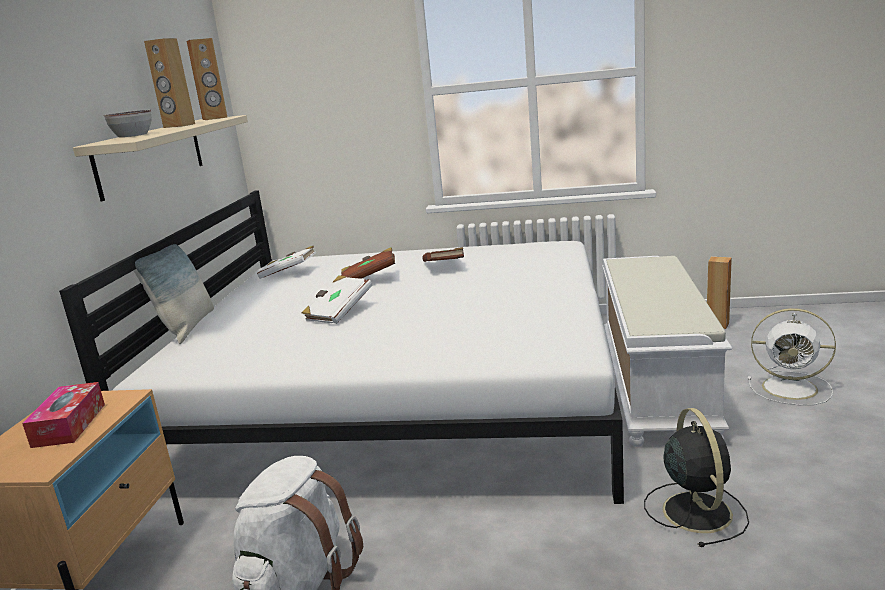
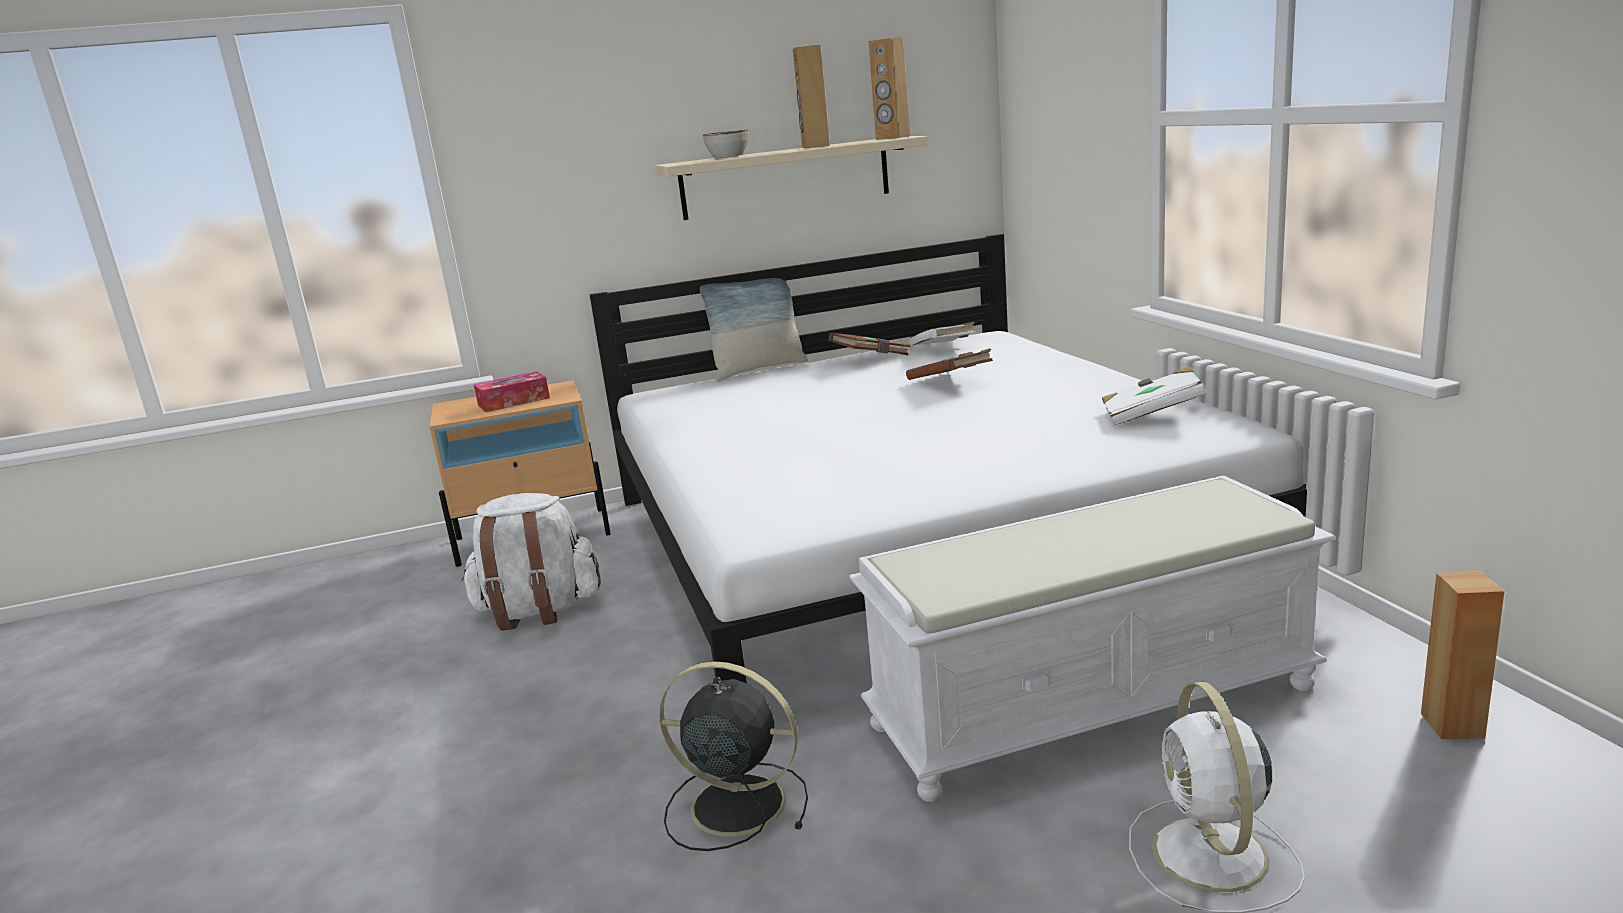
camera: 65 degrees right, 0 degrees up
white book [302,275,372,324] -> white book moved to [1102,367,1206,426]
brown book [422,247,464,262] -> brown book moved to [828,332,911,355]
black fan [644,408,749,547] -> black fan turned 135 degrees counterclockwise [659,661,808,851]

